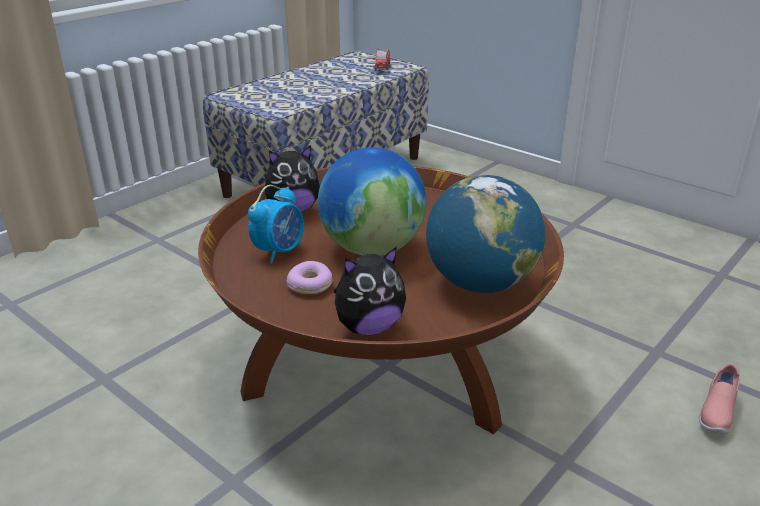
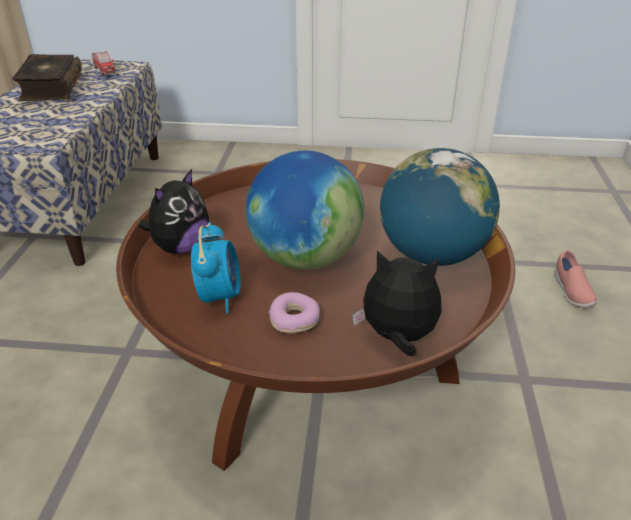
camera: 35 degrees left, 5 degrees up
plush toy [334,246,406,335] -> plush toy turned 105 degrees counterclockwise [352,250,442,356]
none -> book [12,54,82,101]

